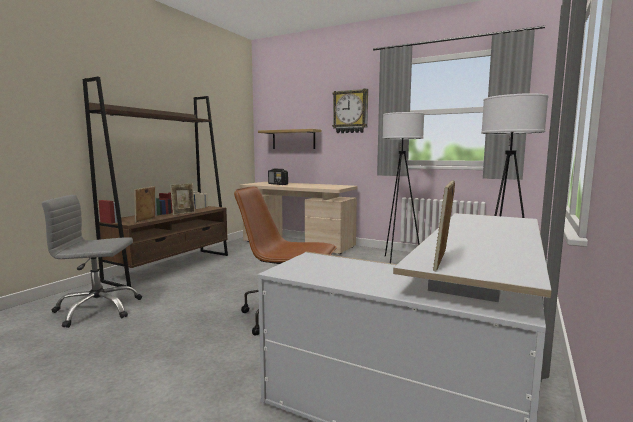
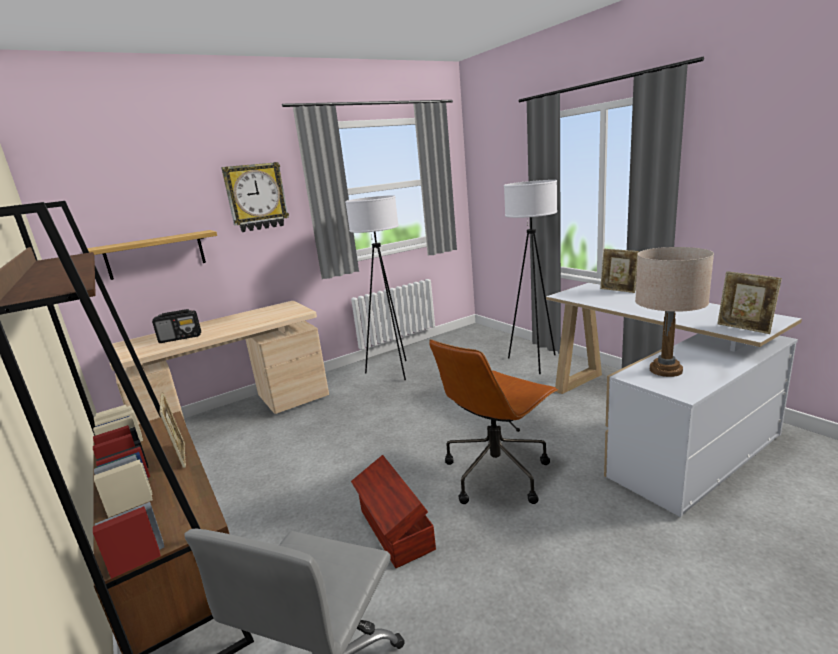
camera: 60 degrees left, 10 degrees up
picture frame [134,186,155,223] -> picture frame moved to [600,249,639,293]
none -> brown storage box [351,455,436,568]
none -> beige table lamp [635,247,714,377]

